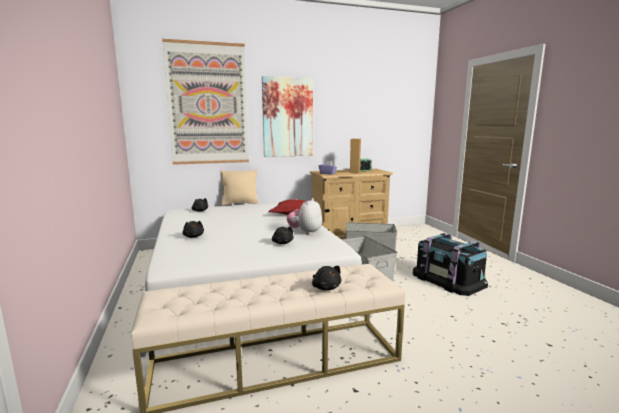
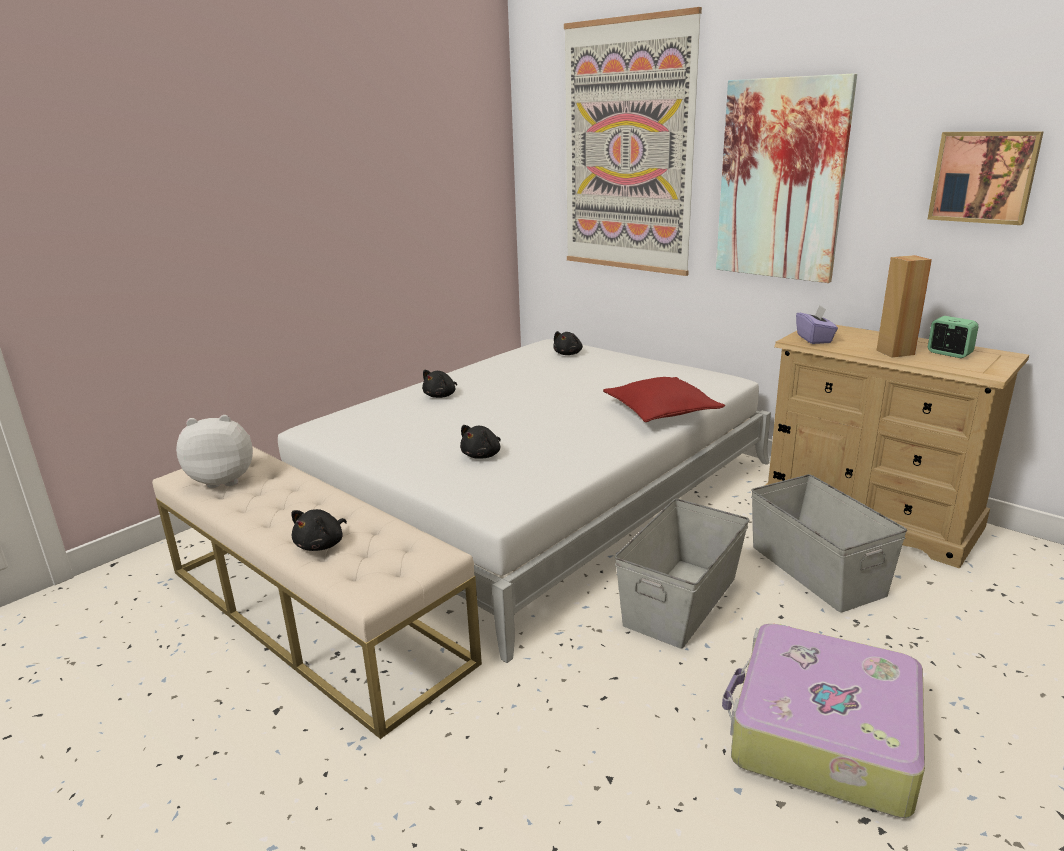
camera: 60 degrees right, 10 degrees up
beige pillow [220,169,259,205] -> none
plush toy [287,198,322,235] -> plush toy moved to [176,415,253,488]
black storage box [413,233,488,296] -> suitcase [722,624,925,818]
none -> picture [928,131,1044,225]

